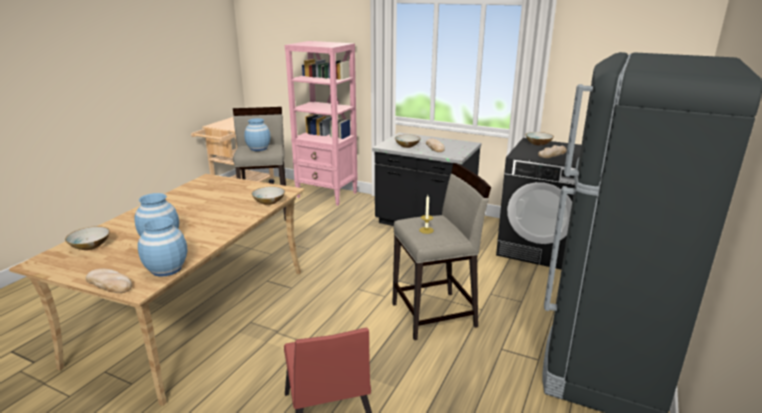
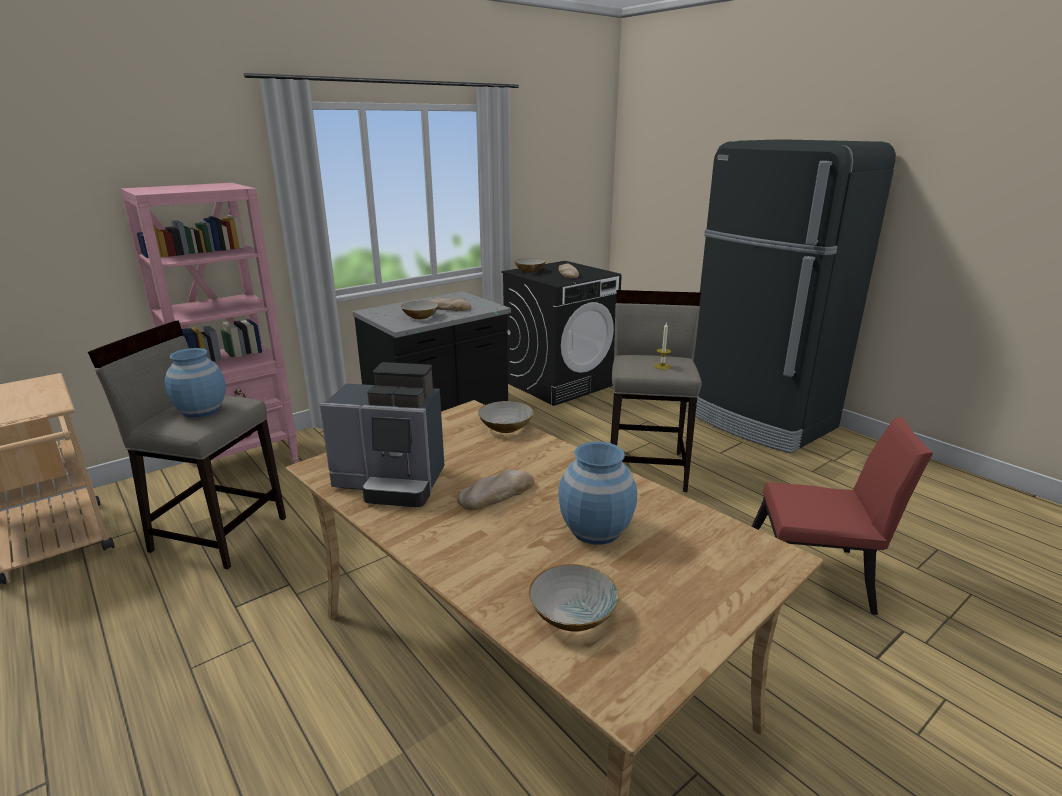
camera: 65 degrees left, 0 degrees up
bread [86,268,132,293] -> bread moved to [457,469,534,510]
blue vase [138,217,187,277] -> none
none -> coffee machine [319,362,444,507]

